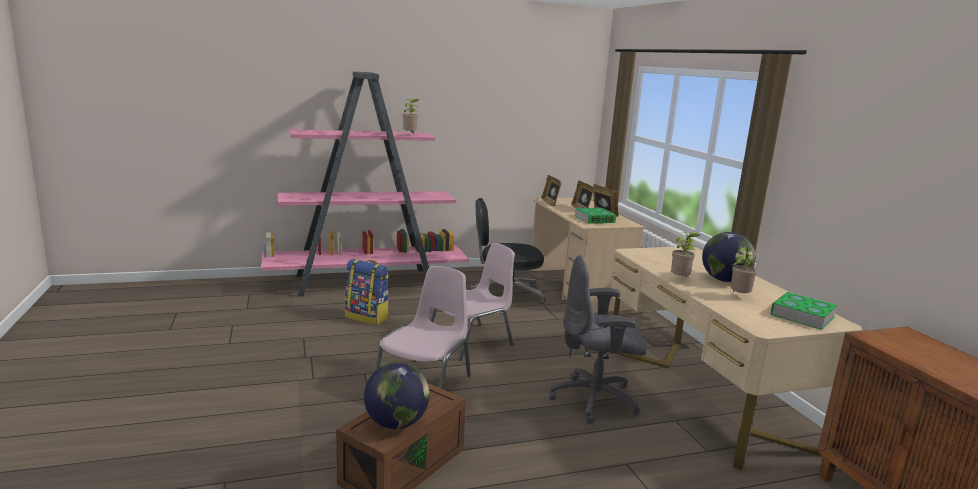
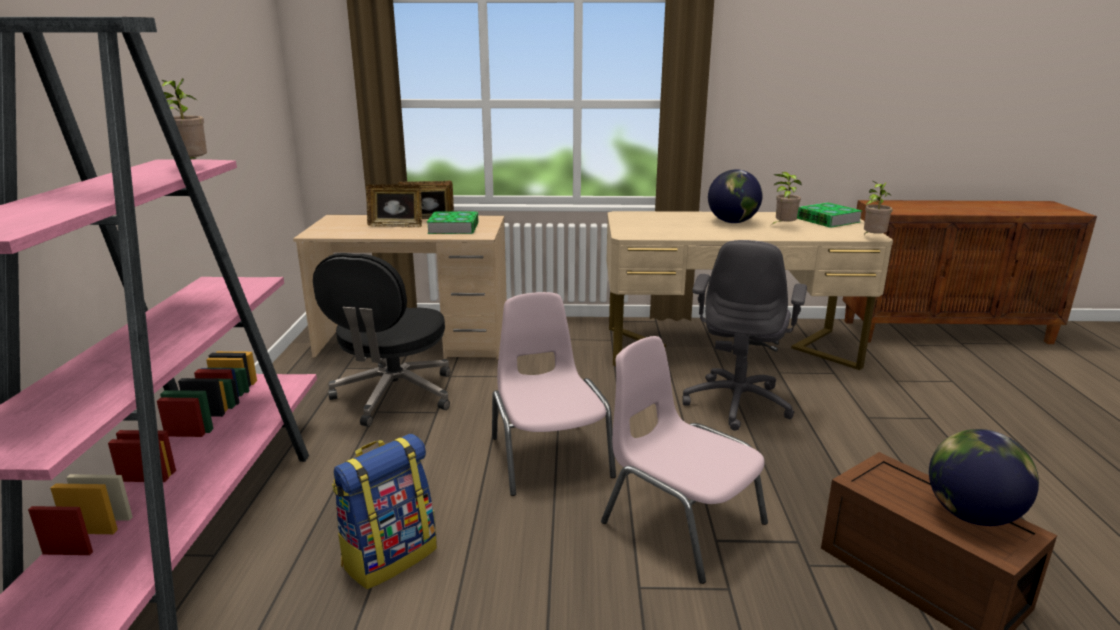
camera: 70 degrees left, 5 degrees up
picture frame [541,175,562,206] -> none
potted plant [671,231,700,278] -> potted plant moved to [864,181,893,235]

